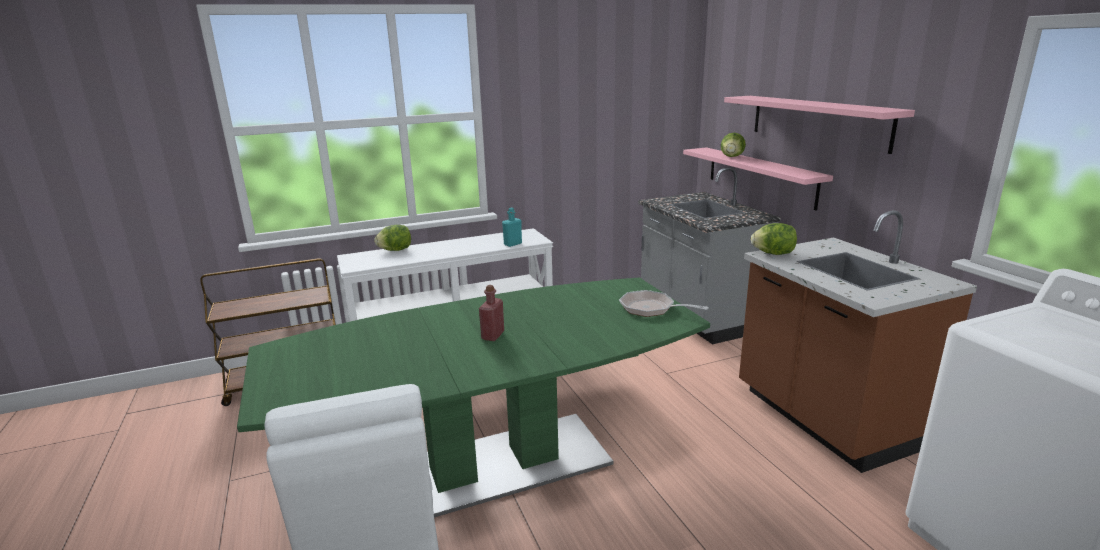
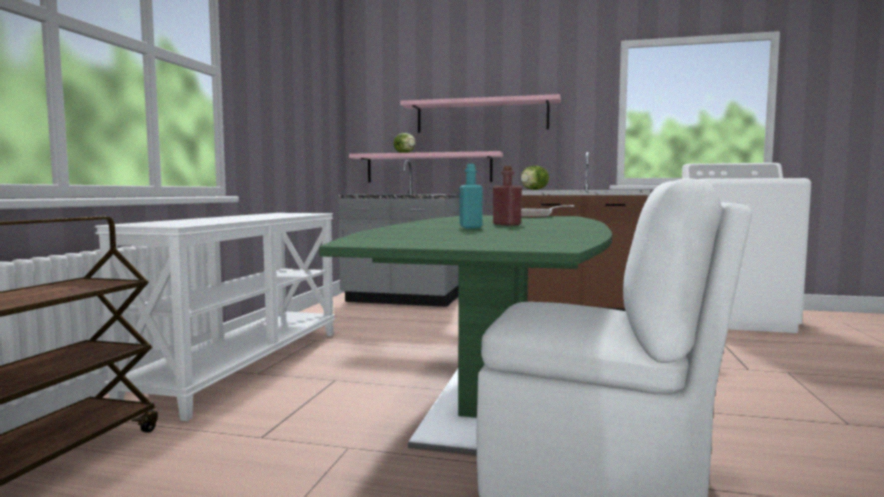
camera: 55 degrees left, 15 degrees down
lettuce [374,225,411,251] -> none
turquoise bottle [502,208,522,247] -> turquoise bottle moved to [460,164,483,228]

